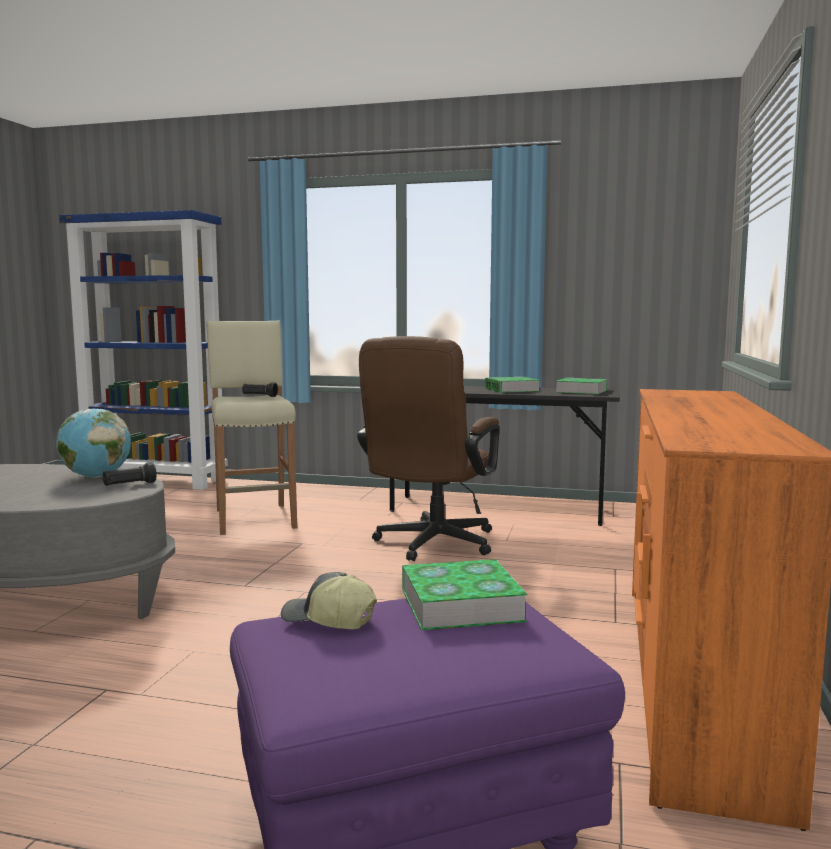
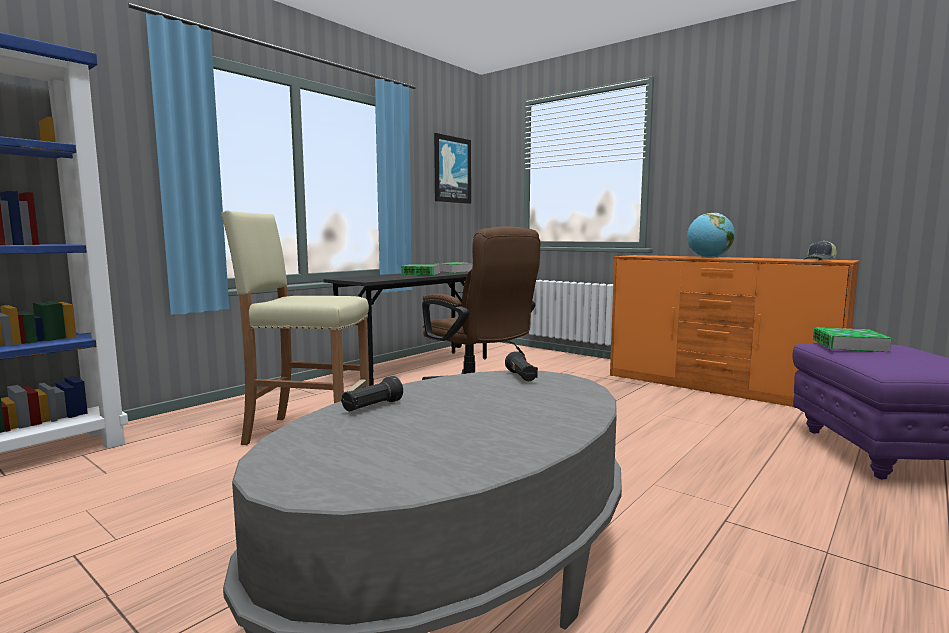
camera: 65 degrees left, 0 degrees up
globe [57,409,131,478] -> globe moved to [687,213,735,258]
black flashlight [242,383,278,397] -> black flashlight moved to [341,376,403,412]
cap [281,572,377,629] -> cap moved to [804,240,837,260]
none -> picture [434,133,471,204]

